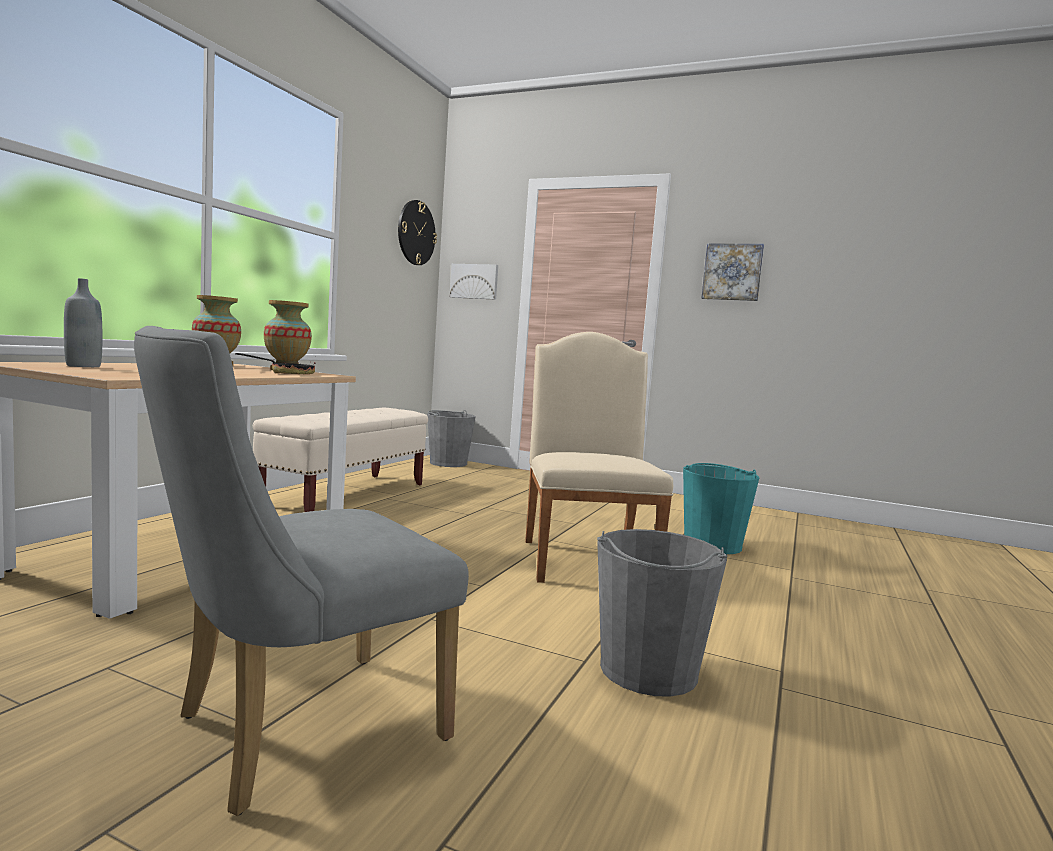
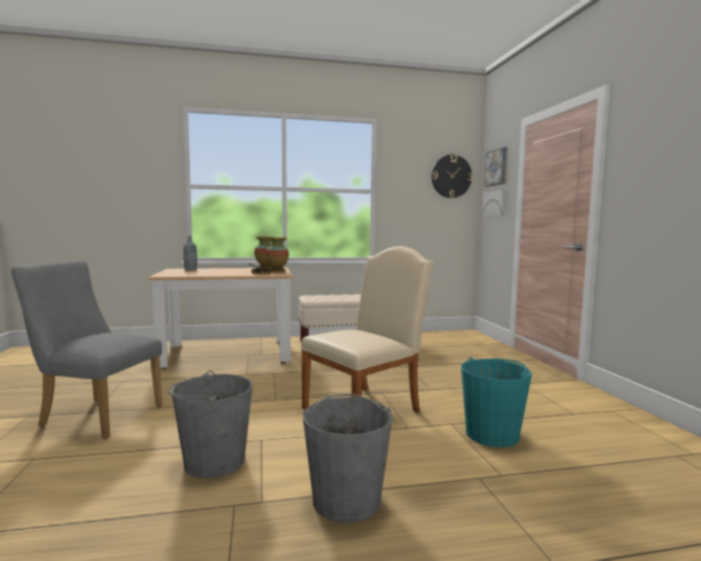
camera: 55 degrees right, 0 degrees up
grey bucket [427,410,476,467] -> grey bucket moved to [303,394,393,523]
picture [701,243,764,301] -> picture moved to [484,147,508,187]

